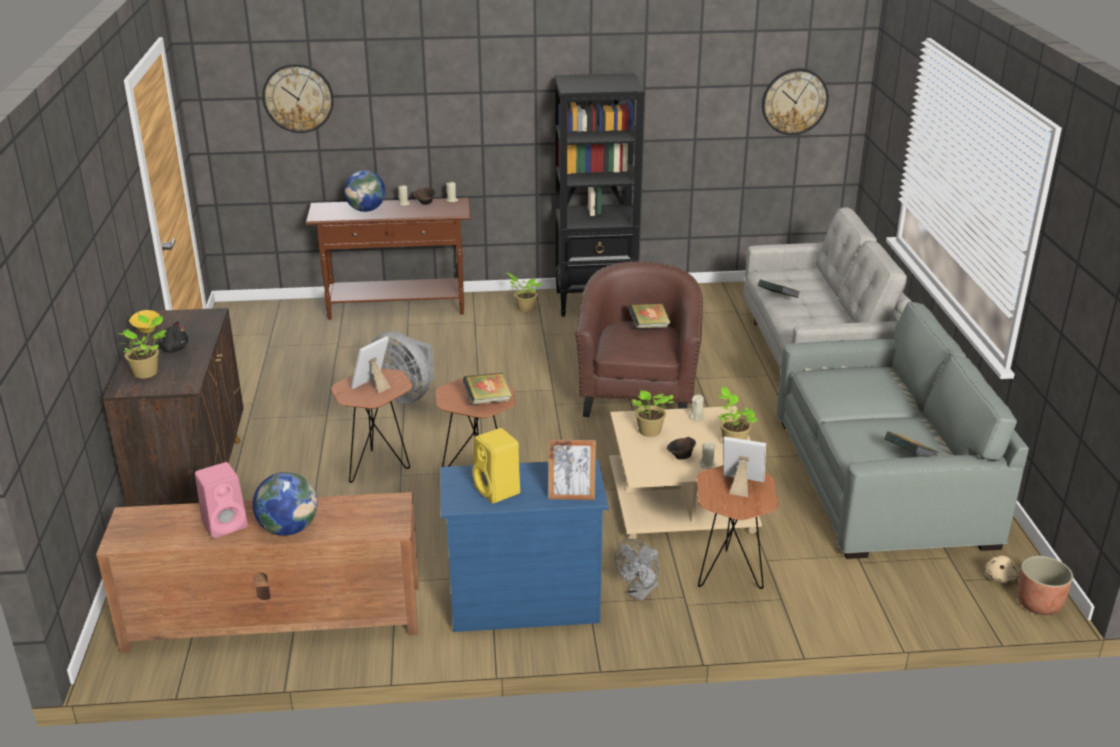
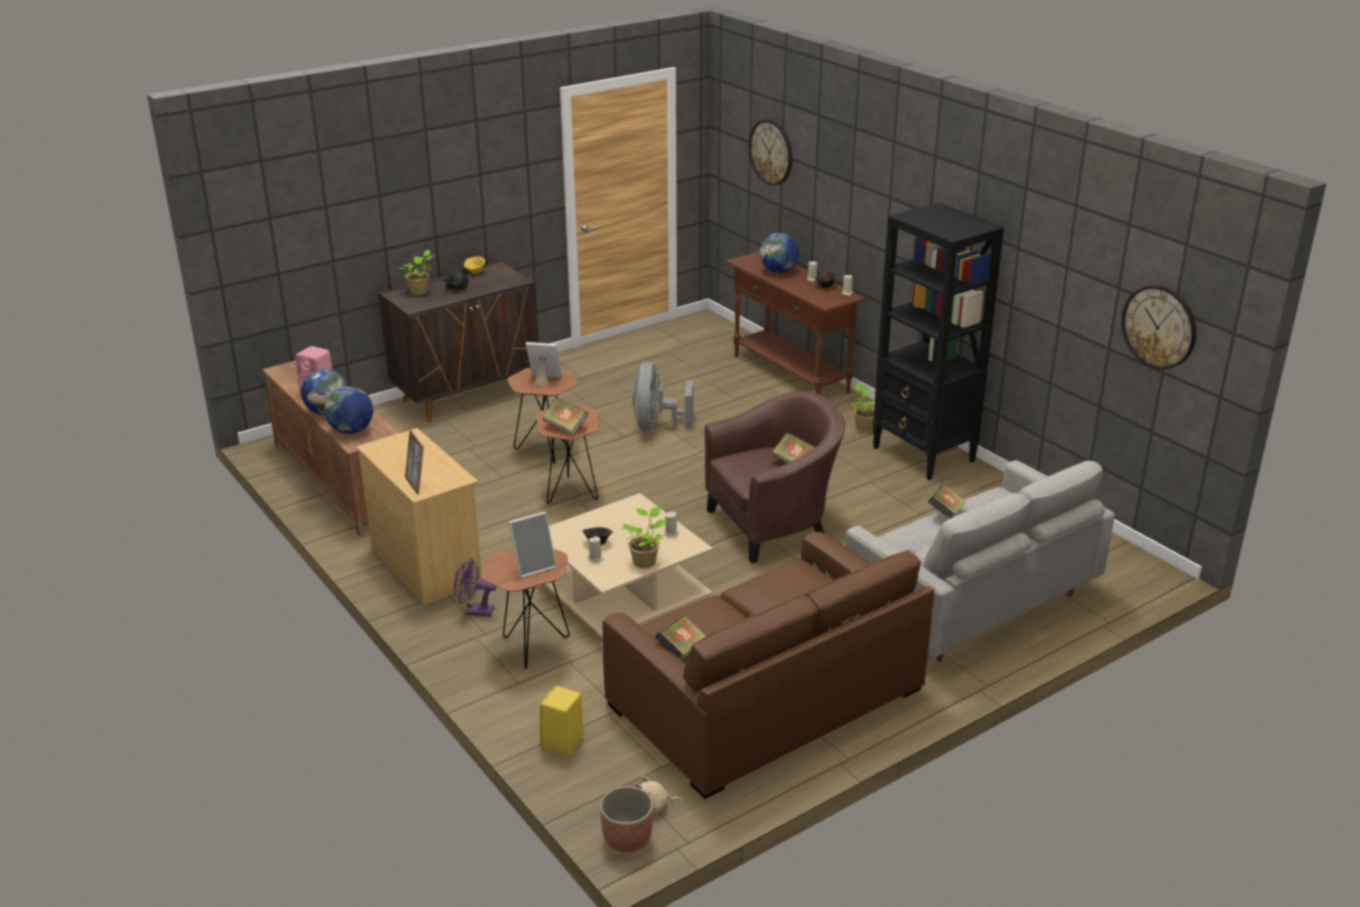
camera: 60 degrees right, 0 degrees up
blue dresser [440,459,609,632] -> beige dresser [356,428,482,605]
yellow speaker [472,428,520,504] -> yellow speaker moved to [539,686,584,756]
grey fan [615,539,660,601] -> purple fan [454,558,497,617]
potted plant [632,390,674,437] -> none
picture frame [723,437,766,497] -> picture frame turned 75 degrees clockwise [509,512,557,578]
grey sofa [777,301,1029,559] -> brown sofa [602,532,934,799]
none -> globe [324,386,373,434]

